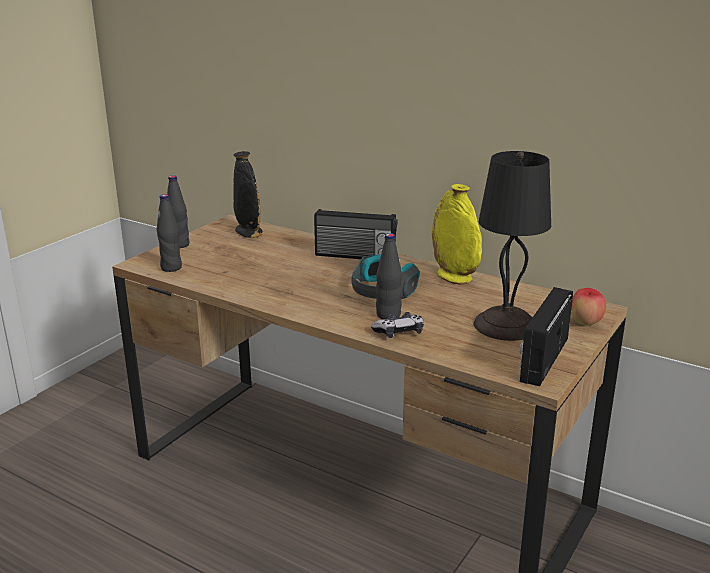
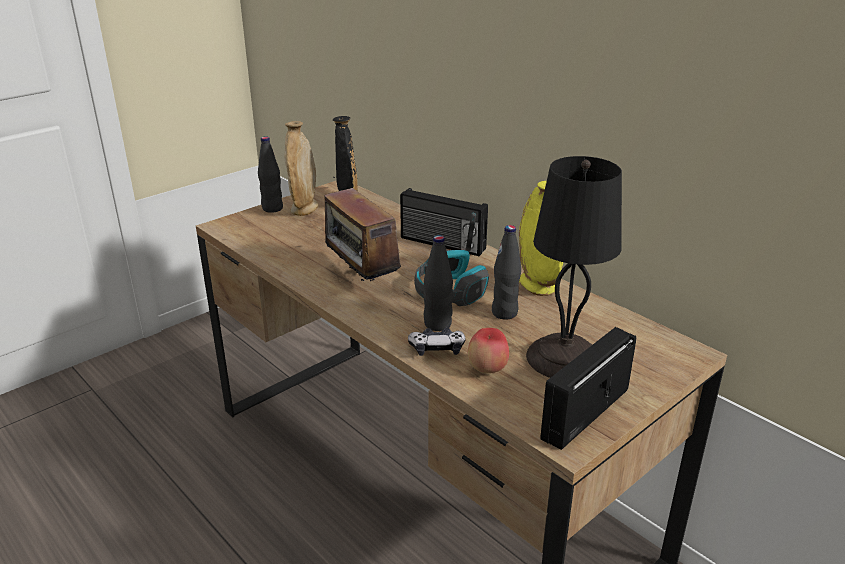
camera: 15 degrees right, 5 degrees up
black bottle [157,194,182,272] -> black bottle moved to [492,225,521,320]
apple [571,288,606,326] -> apple moved to [468,328,509,373]
none -> beige vase [285,121,319,216]
none -> radio [325,177,401,284]

